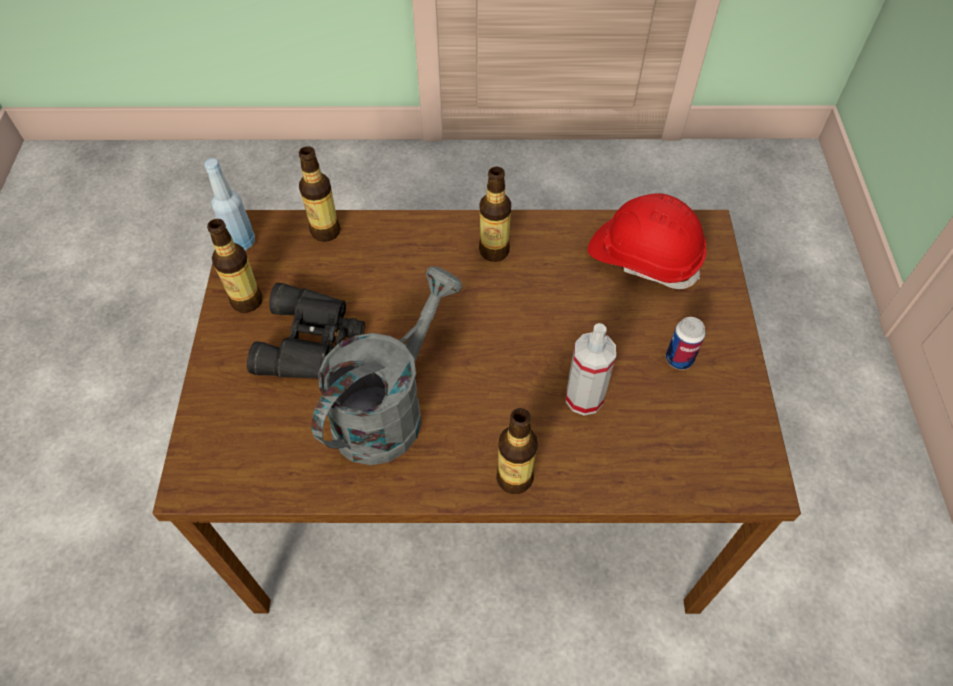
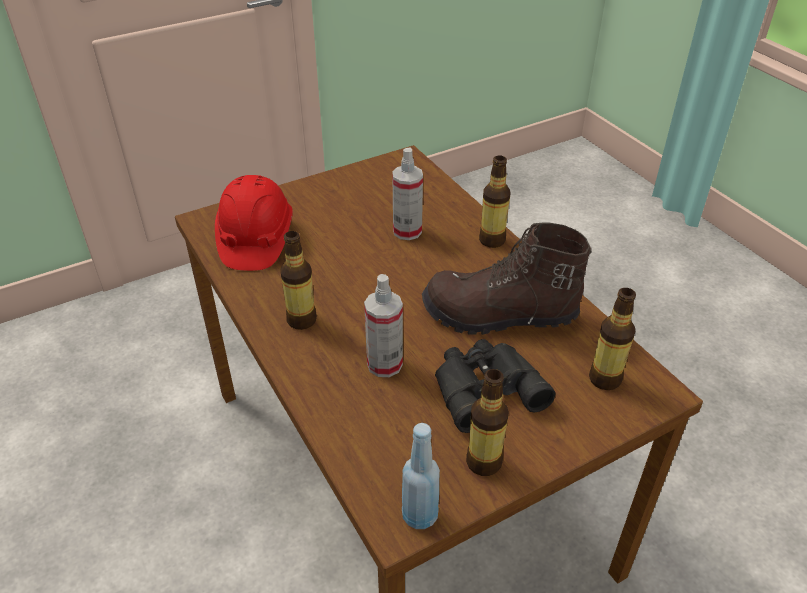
camera: 120 degrees left, 15 degrees down
bottle [299,146,341,242] -> bottle moved to [589,288,636,390]
grey watering can [311,266,463,465] -> brown boot [422,223,592,335]
can [666,317,706,370] -> none
none -> spray bottle [364,274,403,377]

